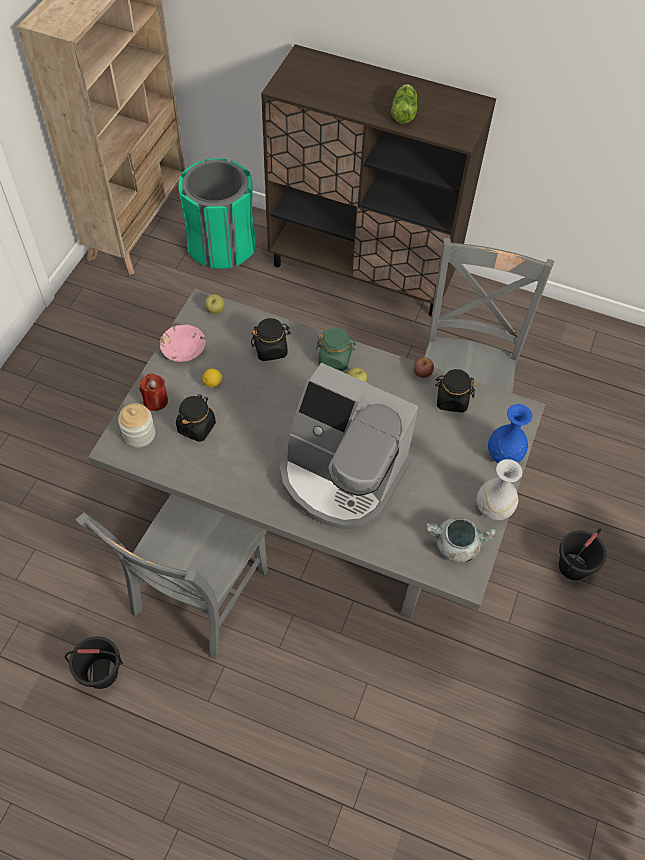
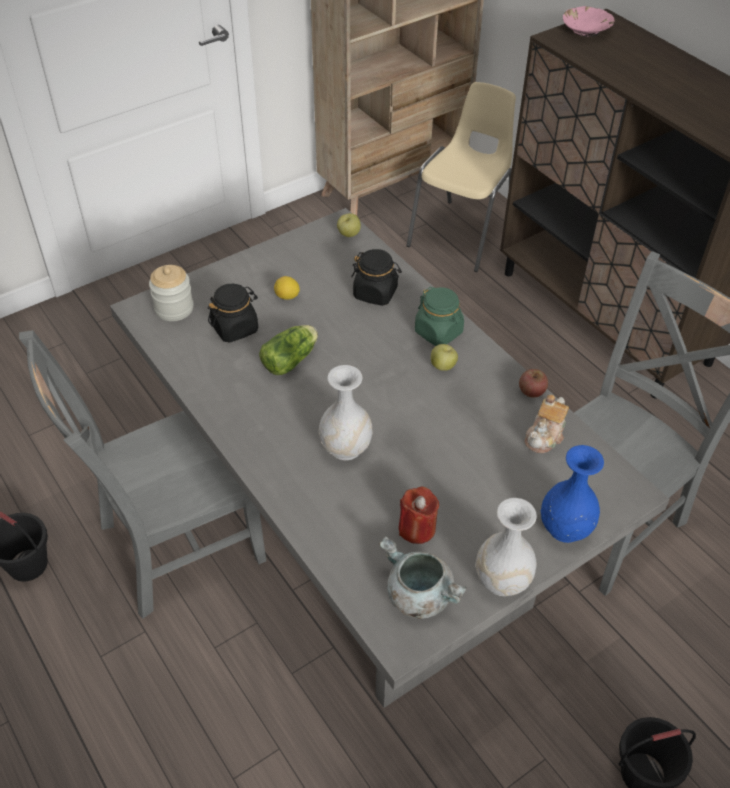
camera: 35 degrees right, 10 degrees down
red candle [139,373,168,411] -> red candle moved to [399,487,439,544]
pink bowl [160,325,206,362] -> pink bowl moved to [563,6,614,37]
green trash can [178,158,256,270] -> beige chair [406,82,516,272]
coffee machine [280,363,418,529] -> white vase [319,365,372,460]
lettuce [391,84,418,124] -> lettuce moved to [259,325,318,375]
black jar [435,369,476,413] -> teapot [525,395,569,453]

